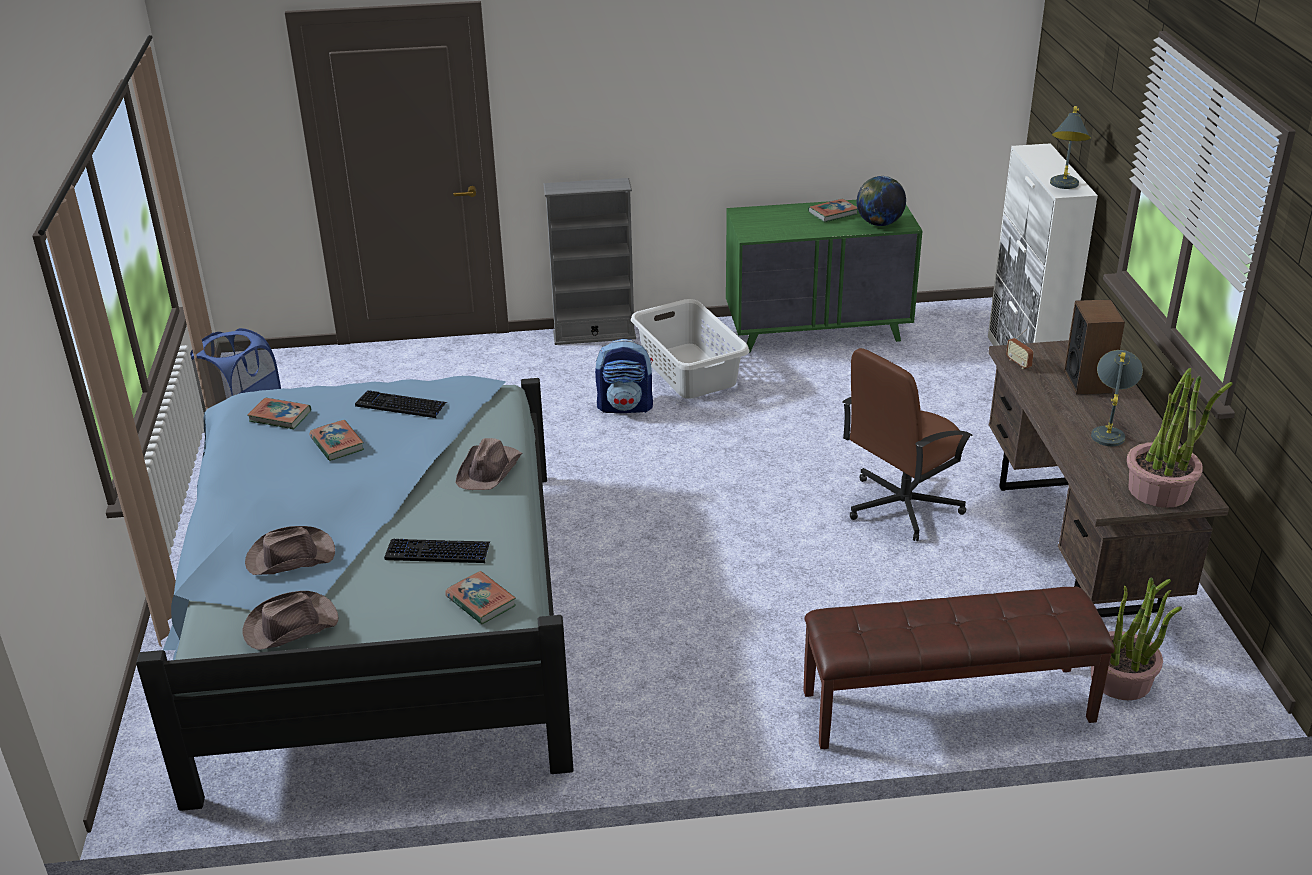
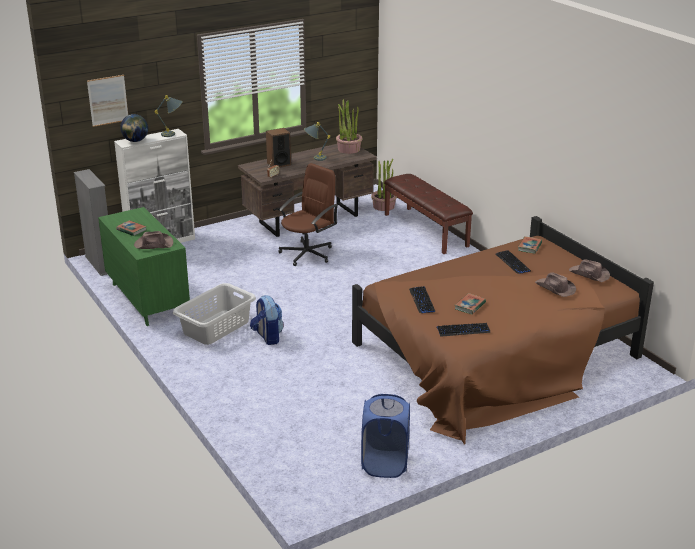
camera: 115 degrees left, 5 degrees down
blue bed [136,376,574,811] -> brown bed [352,216,654,445]
book [247,398,311,429] -> keyboard [437,323,491,337]
brown hat [455,438,523,490] -> brown hat moved to [134,231,173,249]
grey bookcase [543,178,636,345] -> grey bookcase moved to [74,169,108,276]
brown office chair [843,348,973,541] -> brown office chair turned 75 degrees counterclockwise [278,163,338,266]
globe [857,176,906,226] -> globe moved to [120,114,148,142]
none -> picture [87,75,128,127]

